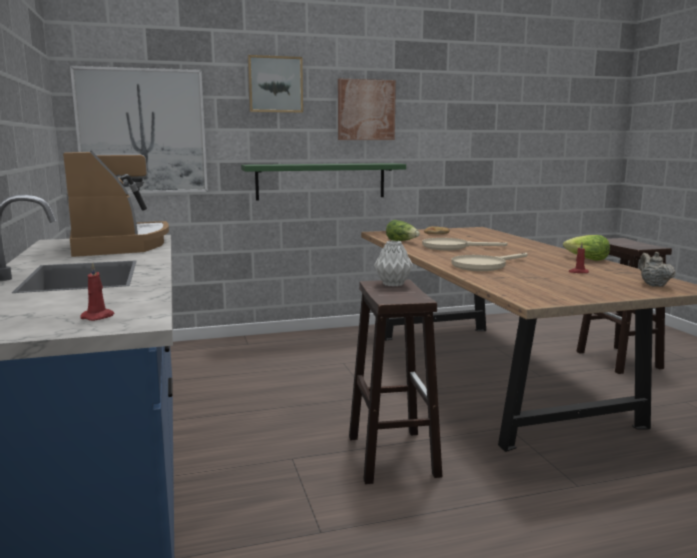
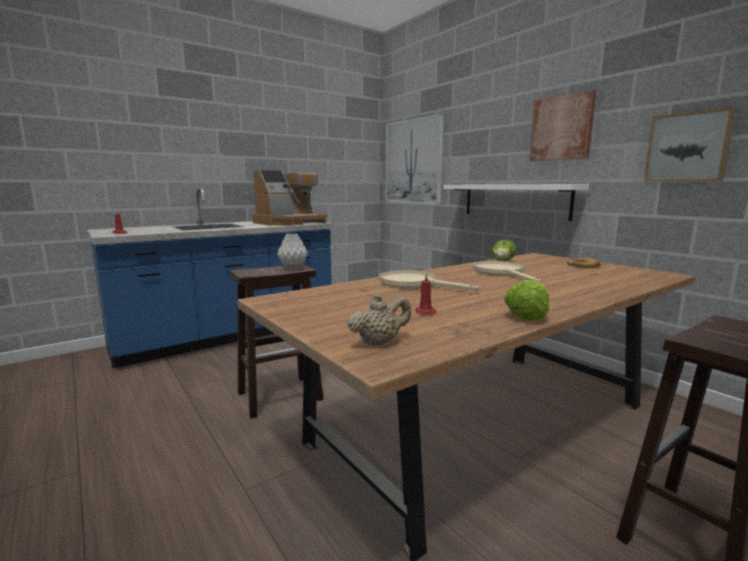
camera: 70 degrees right, 0 degrees up
green shelf [241,163,406,201] -> white shelf [443,184,589,221]
picture [248,55,303,113] -> picture moved to [644,107,736,182]

